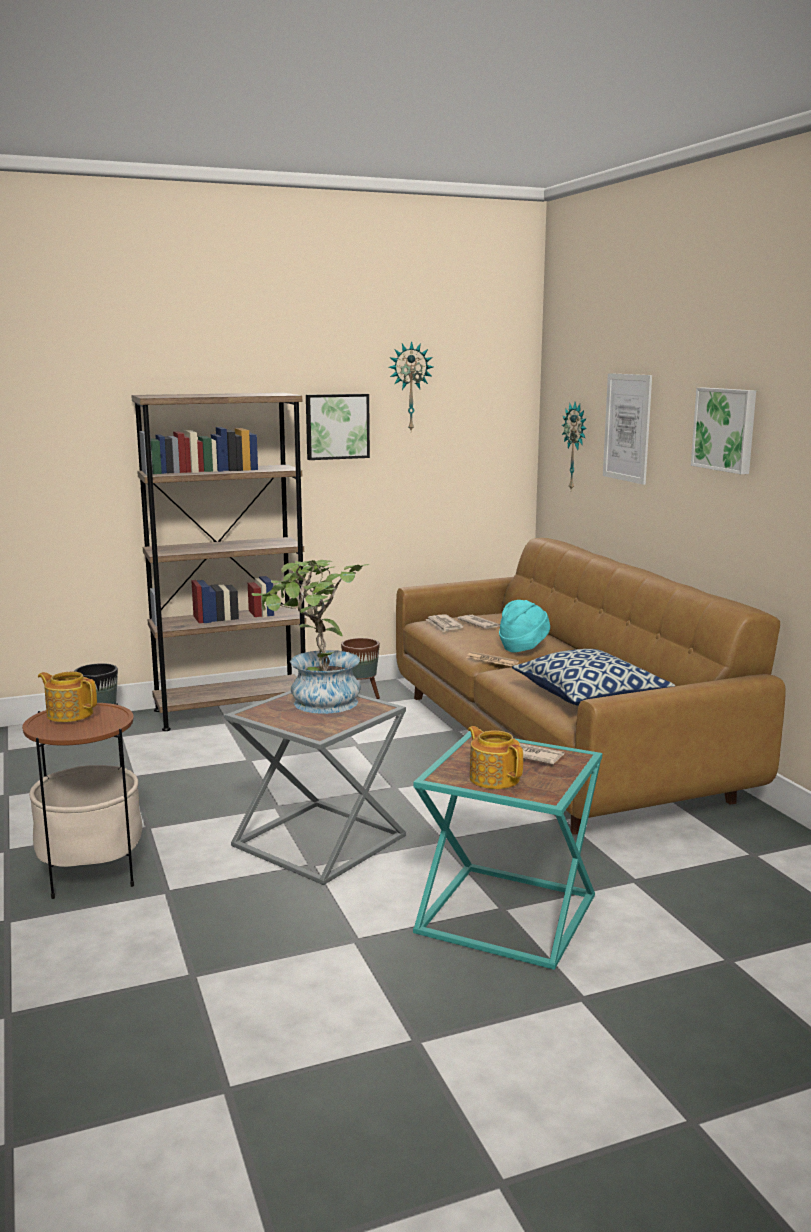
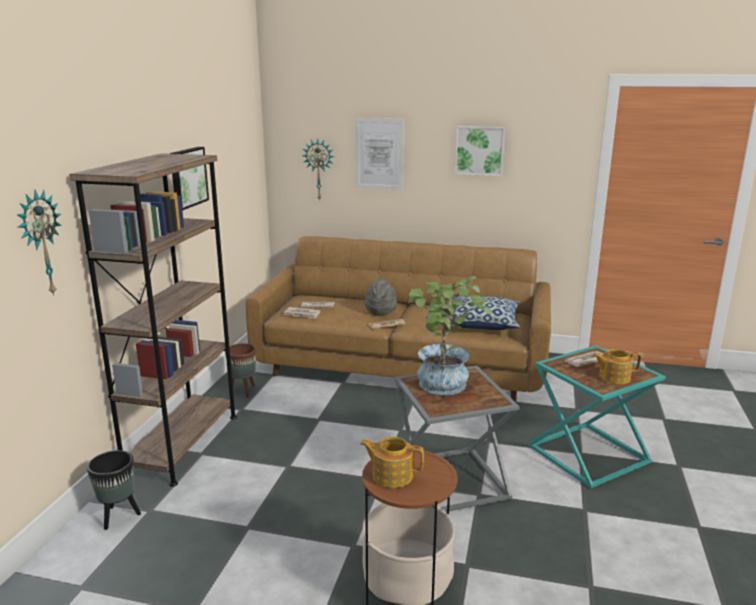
camera: 55 degrees left, 5 degrees up
teapot [38,672,97,722] -> teapot turned 45 degrees clockwise [360,437,424,488]
wall clock [388,341,433,431] -> wall clock moved to [17,190,62,296]
turquoise hat [499,600,550,652] -> grey hat [365,279,397,316]

